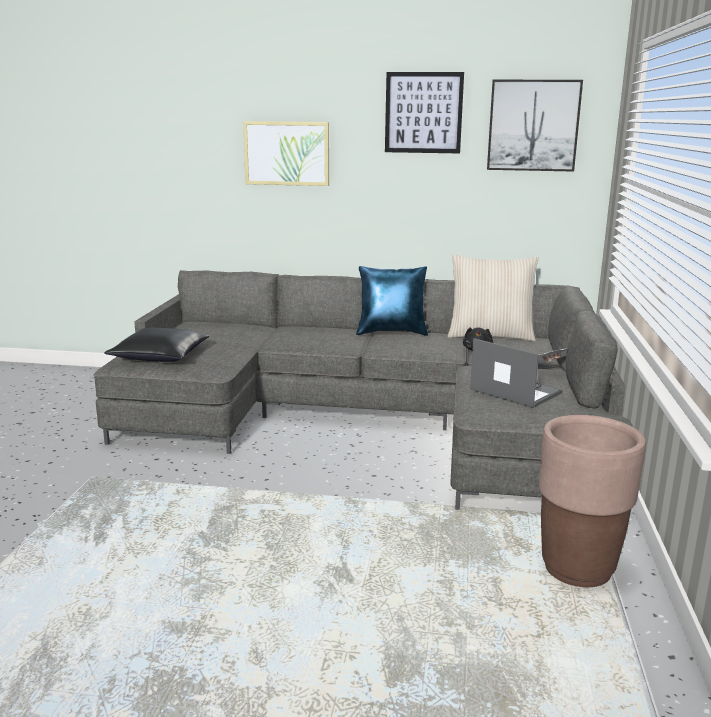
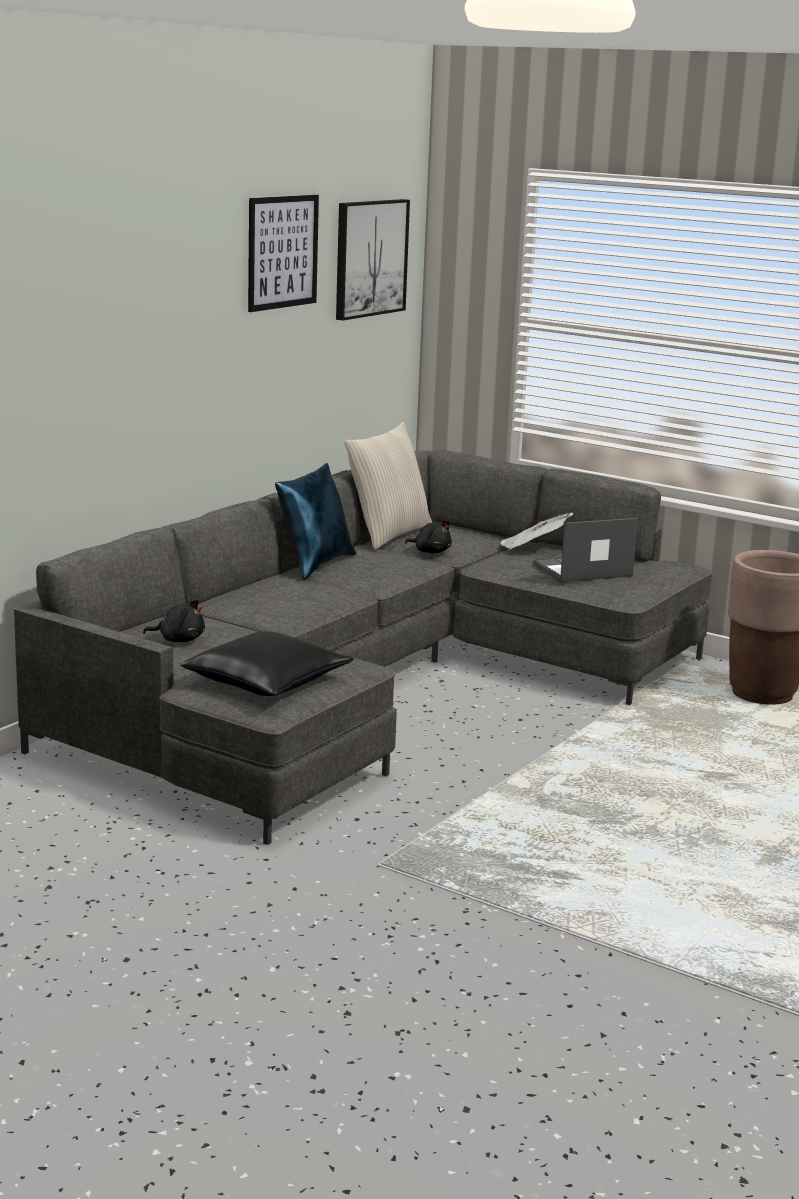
camera: 65 degrees left, 0 degrees up
picture [243,121,329,186] -> none
none -> black plush toy [143,600,205,642]

